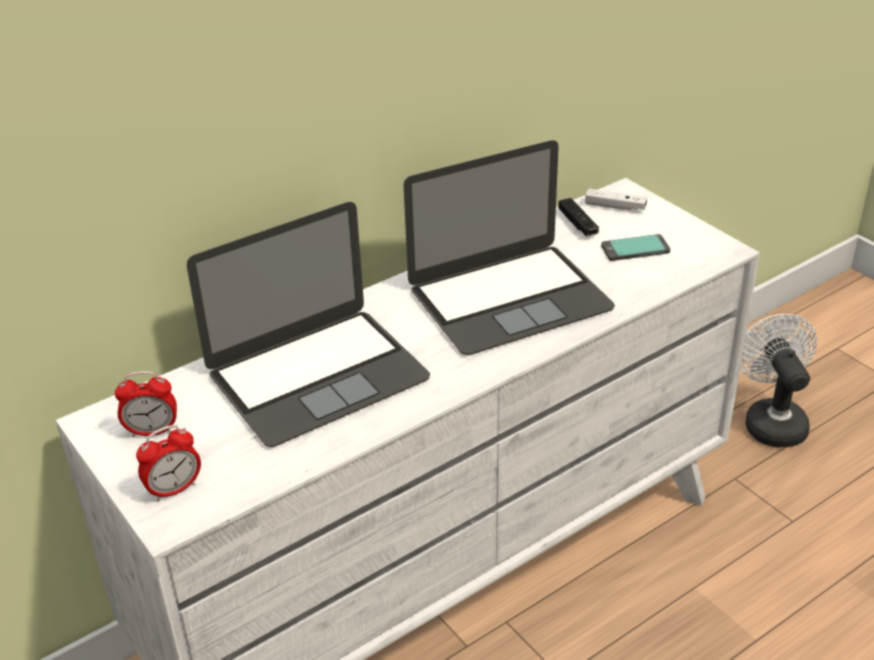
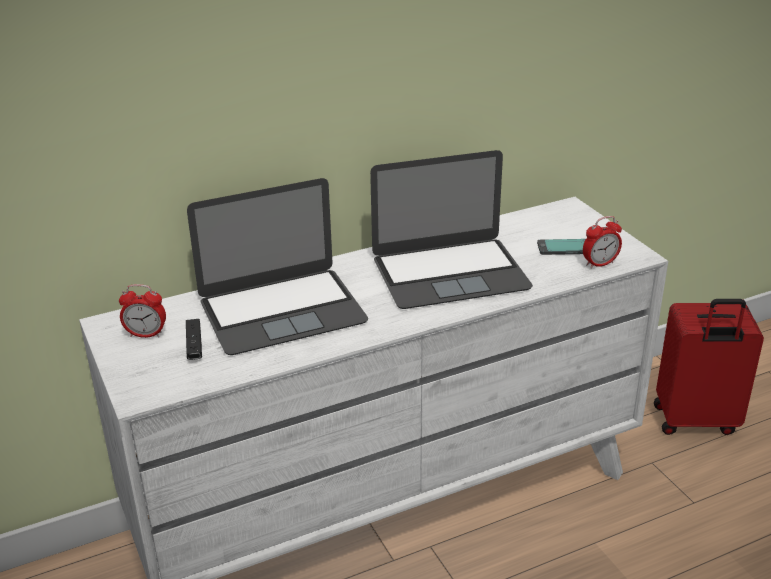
camera: 10 degrees right, 5 degrees down
alarm clock [136,425,201,501] -> alarm clock moved to [583,216,622,269]
black game controller [558,198,599,236] -> black game controller moved to [186,319,202,360]
white game controller [585,189,647,210] -> none
white fan [740,314,817,447] -> red suitcase [654,299,764,435]

